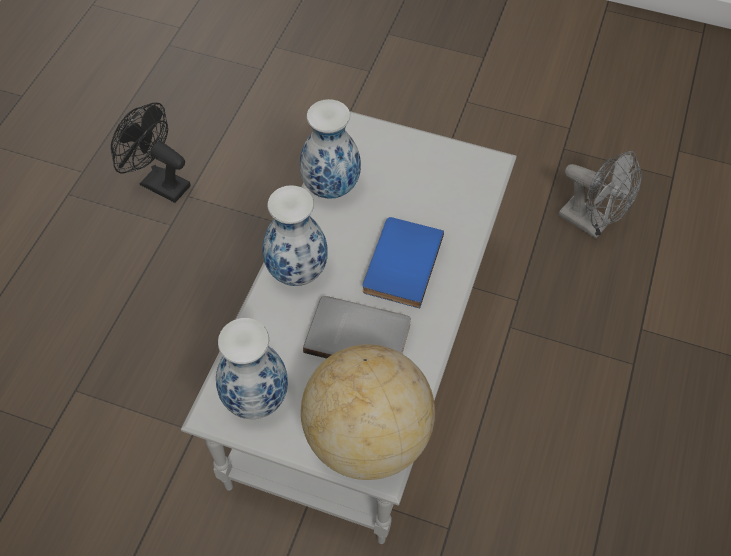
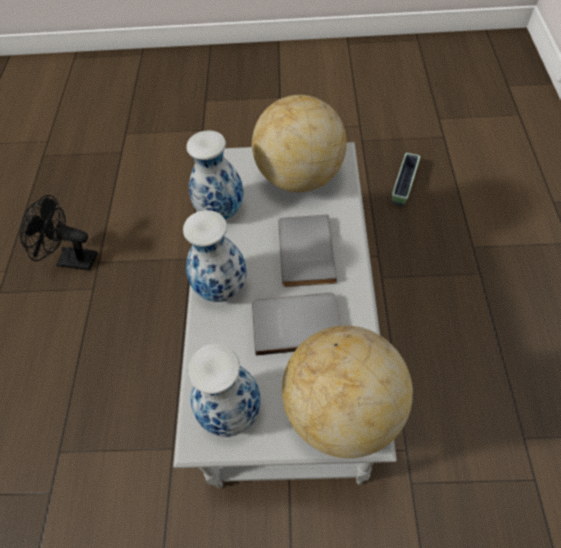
camera: 15 degrees left, 0 degrees up
blue book [363,217,444,308] -> grey book [278,215,337,287]
grey fan [558,151,642,239] -> planter [392,153,420,206]
none -> globe [252,95,347,192]

